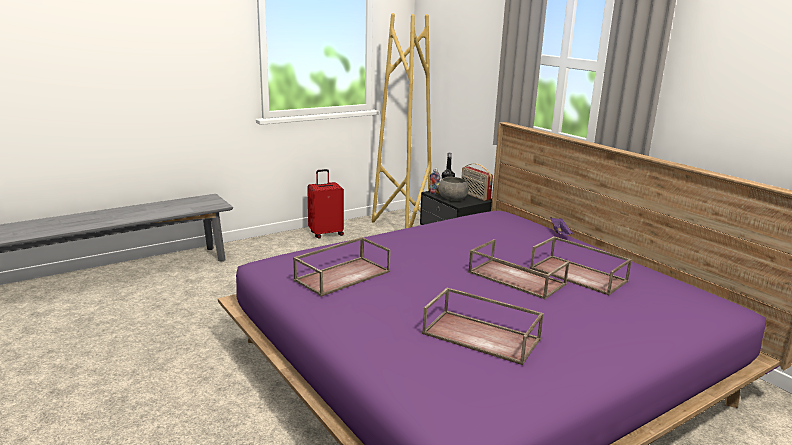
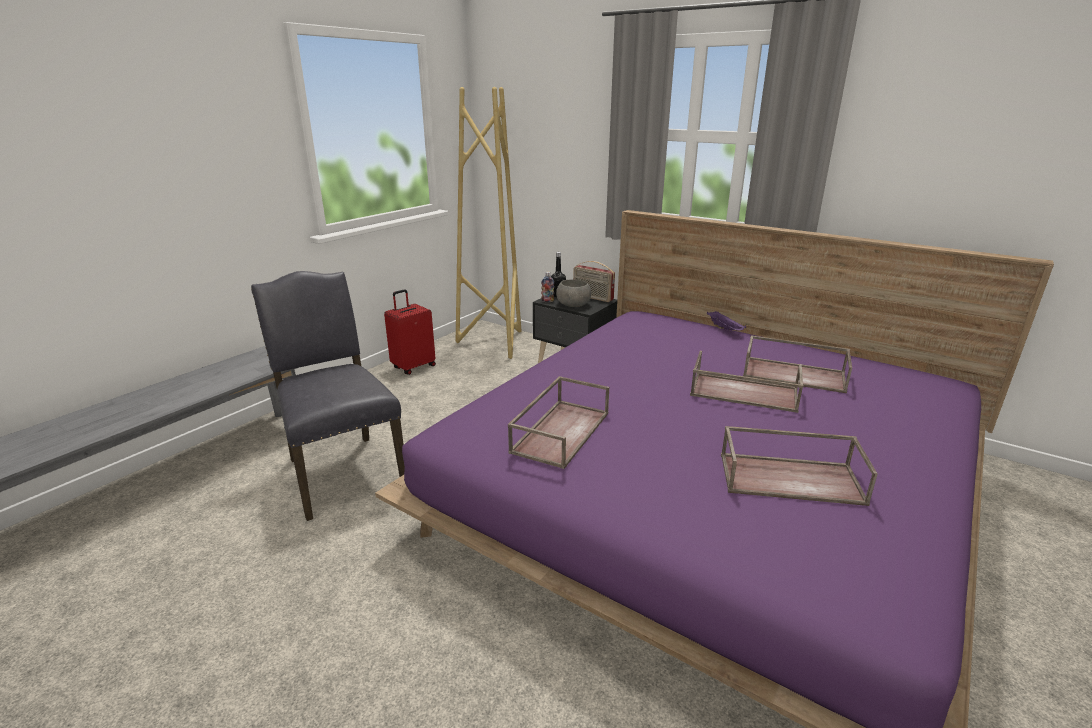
camera: 20 degrees left, 5 degrees up
none -> grey chair [251,271,405,521]

